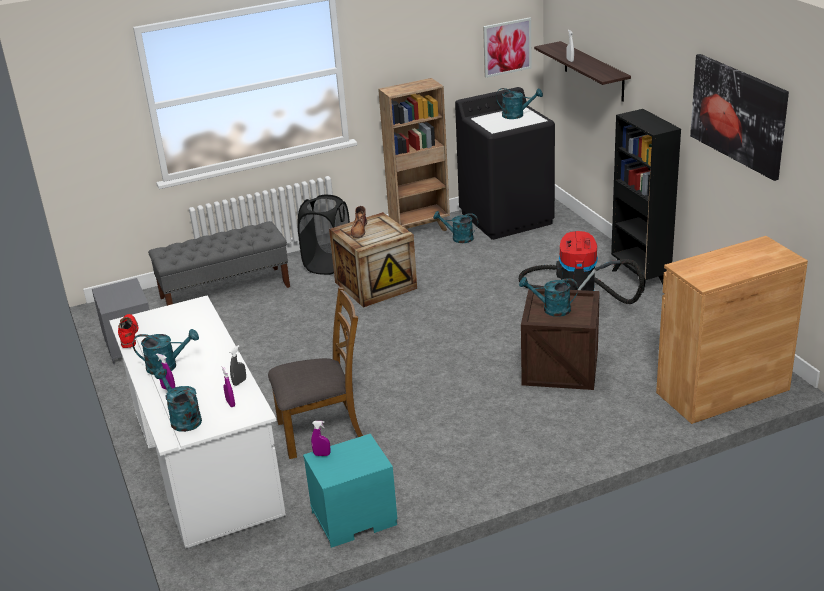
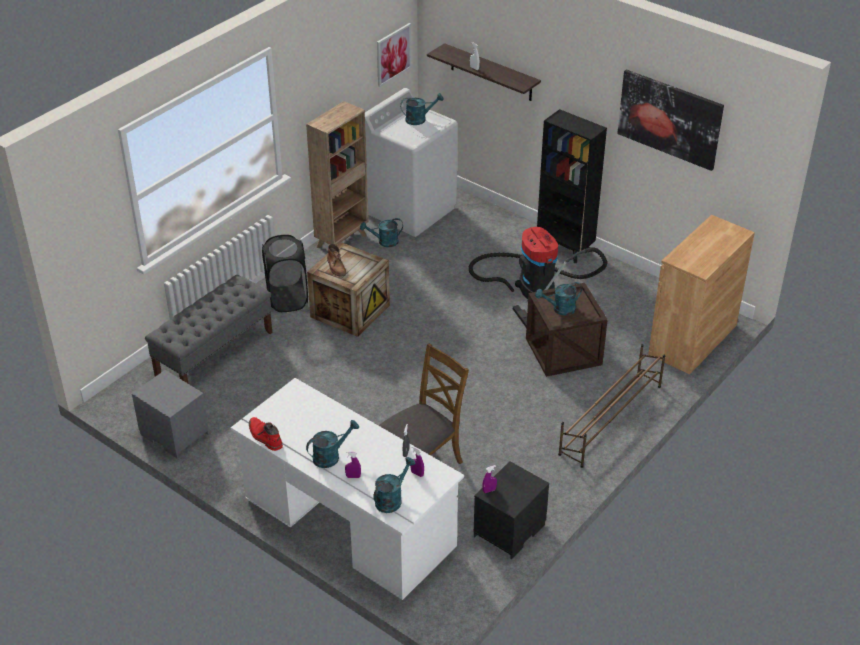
camera: 30 degrees left, 10 degrees up
turquoise watering can [155,369,202,432] -> turquoise watering can turned 105 degrees clockwise [373,457,416,513]
turquoise nightstand [303,434,397,548] -> black nightstand [473,461,549,560]
black washing machine [455,87,555,240] -> white washing machine [365,88,458,237]
none -> brown shoe rack [558,344,666,468]

